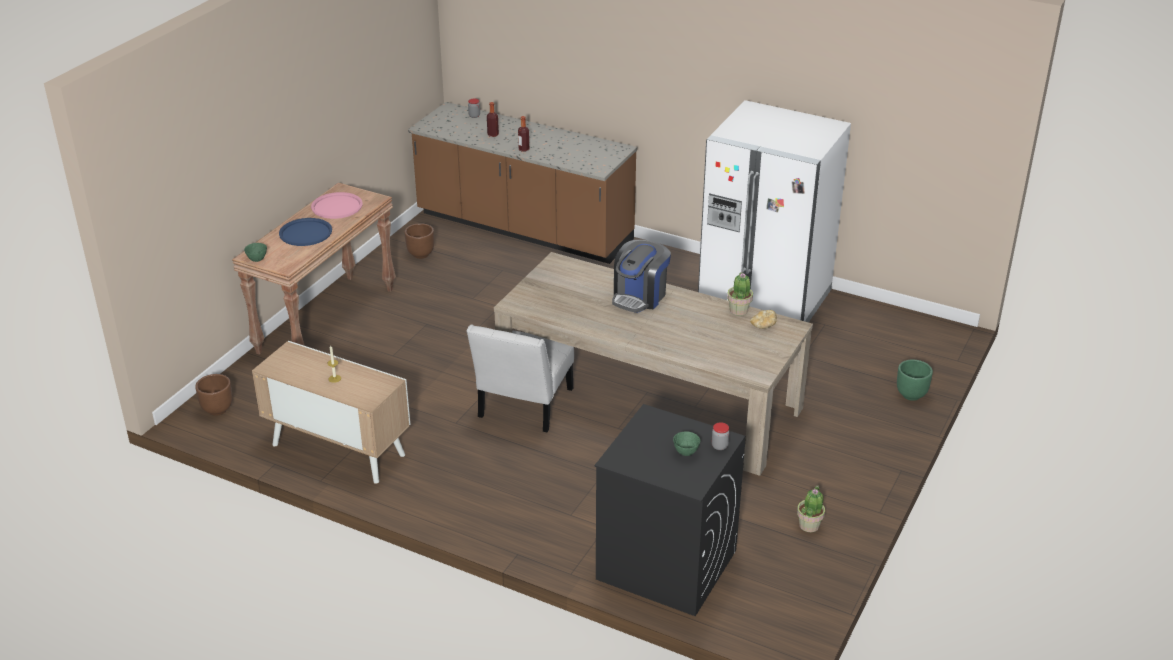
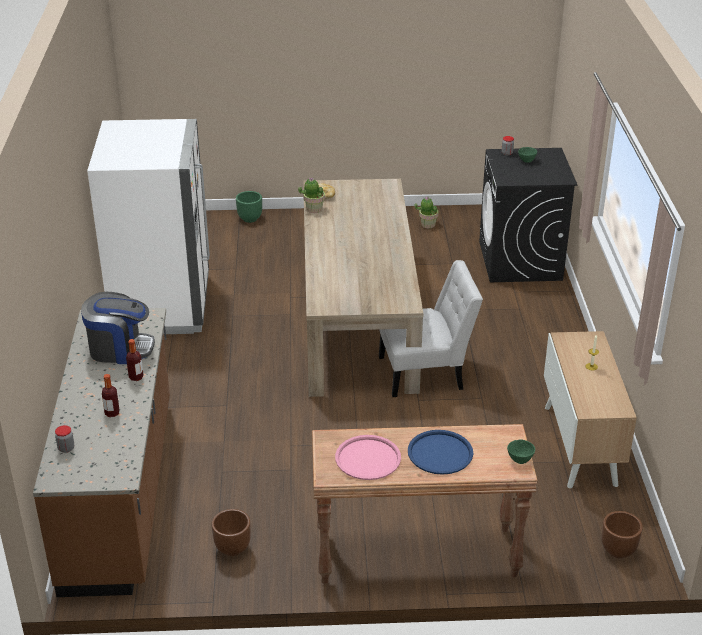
camera: 120 degrees left, 0 degrees up
coffee machine [612,240,671,313] -> coffee machine moved to [81,292,155,364]

